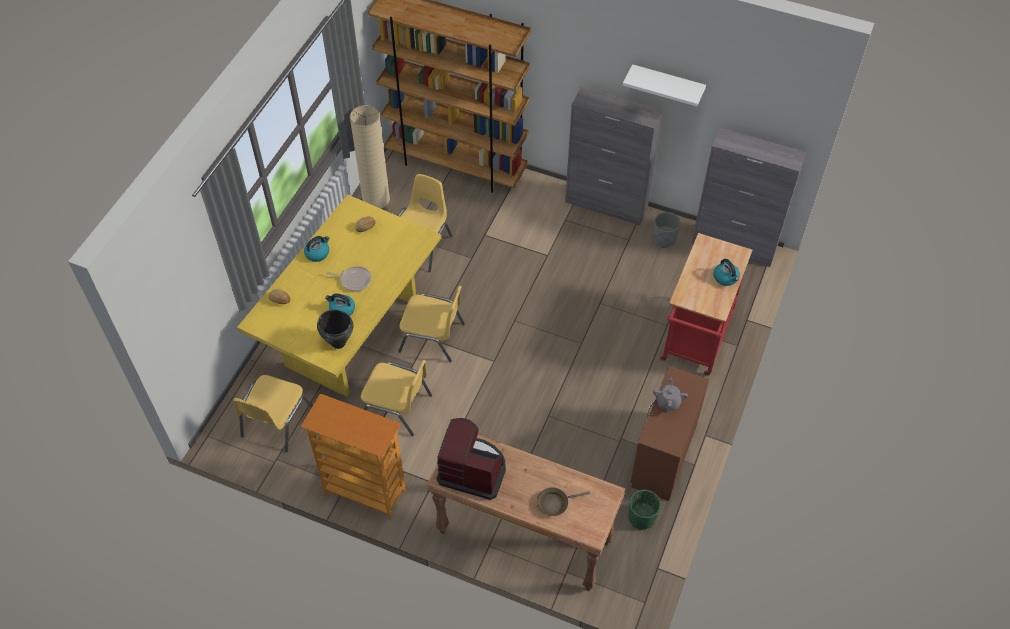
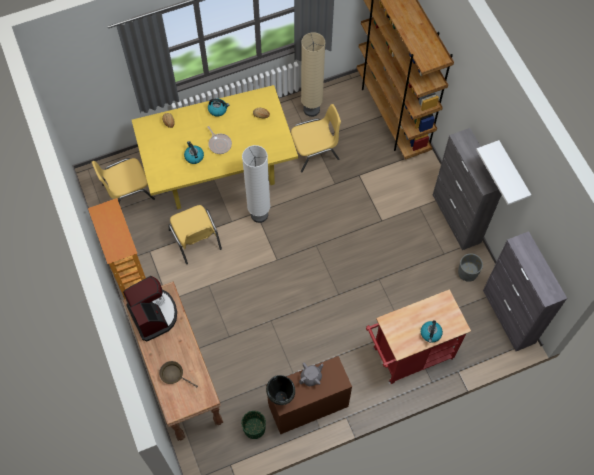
camera: 45 degrees right, 10 degrees up
black cooking pot [317,310,353,349] -> black cooking pot moved to [266,375,295,405]
yellow chair [398,286,465,362] -> white floor lamp [242,145,270,223]

